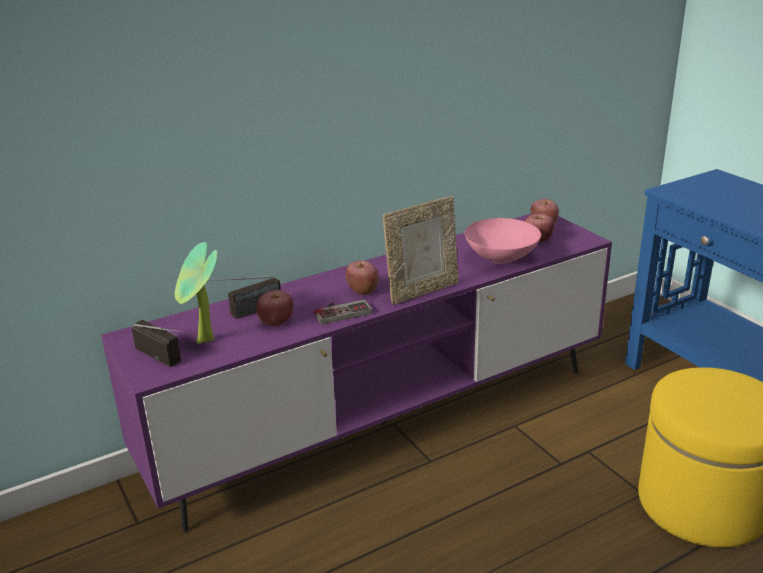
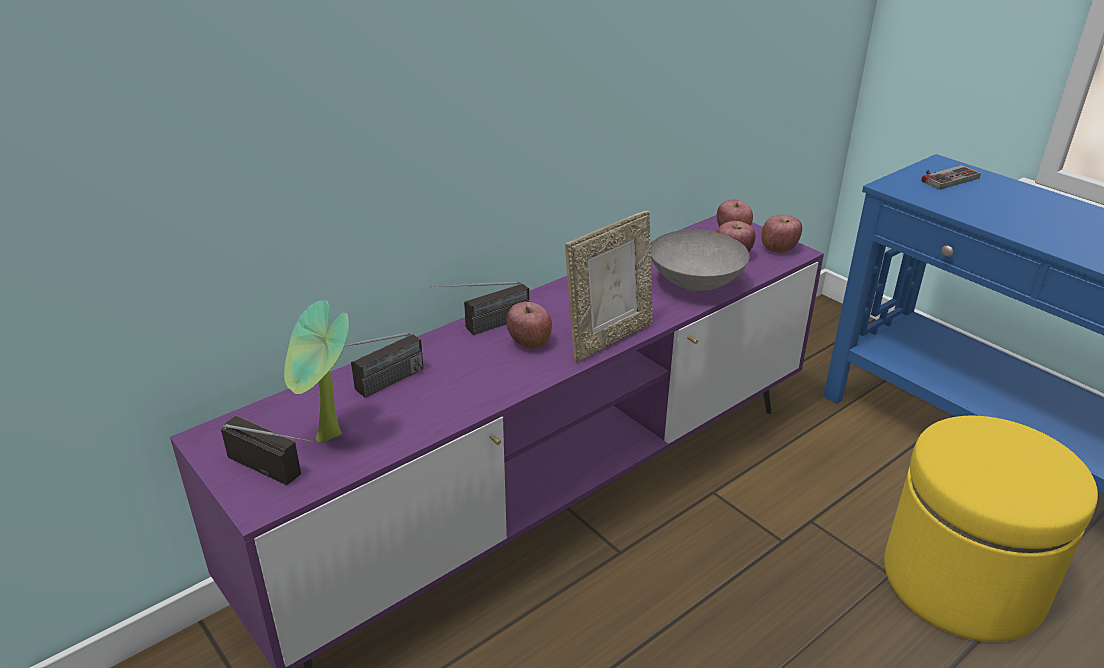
camera: 10 degrees left, 5 degrees up
apple [256,290,293,326] -> apple moved to [761,214,802,253]
game controller [314,300,372,324] -> game controller moved to [921,165,981,190]
pink bowl [465,218,541,264] -> grey bowl [650,230,749,292]
none -> radio [430,281,530,335]

